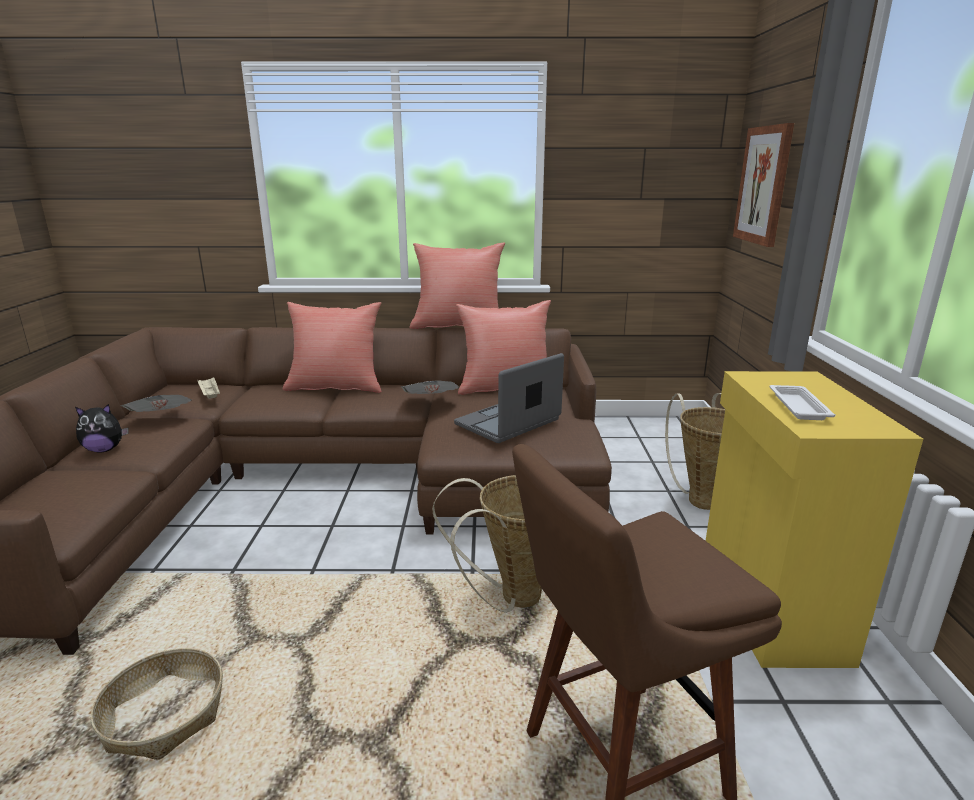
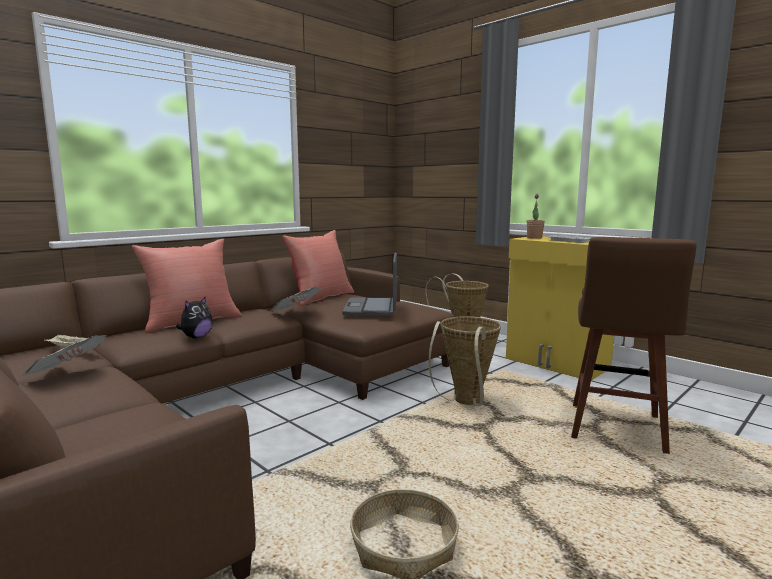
camera: 45 degrees left, 10 degrees down
plush toy [75,404,129,453] -> plush toy moved to [176,296,213,339]
red pillow [410,243,505,329] -> none
picture [733,123,794,247] -> none
none -> potted plant [526,194,545,239]

